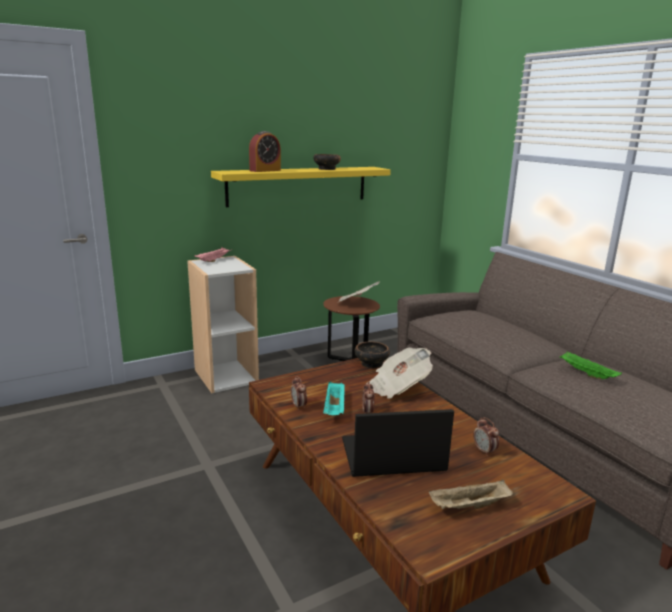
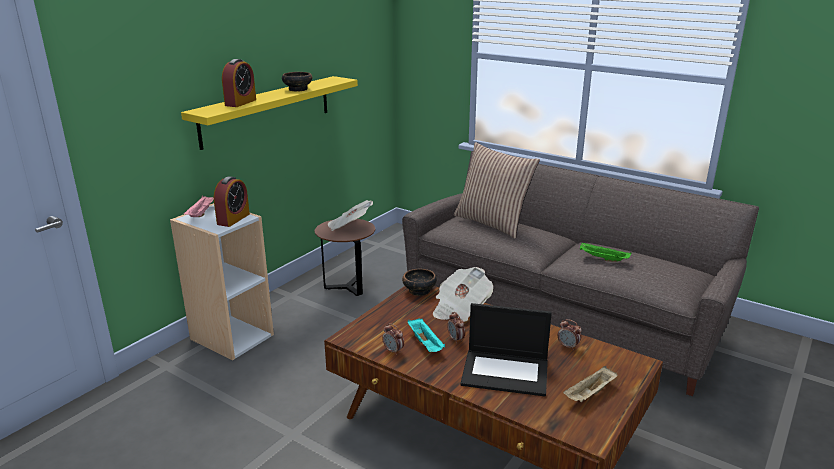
camera: 25 degrees left, 5 degrees up
laptop [342,409,454,477] -> laptop turned 135 degrees counterclockwise [461,303,552,396]
none -> alarm clock [214,176,250,227]
none -> pillow [454,142,540,239]

